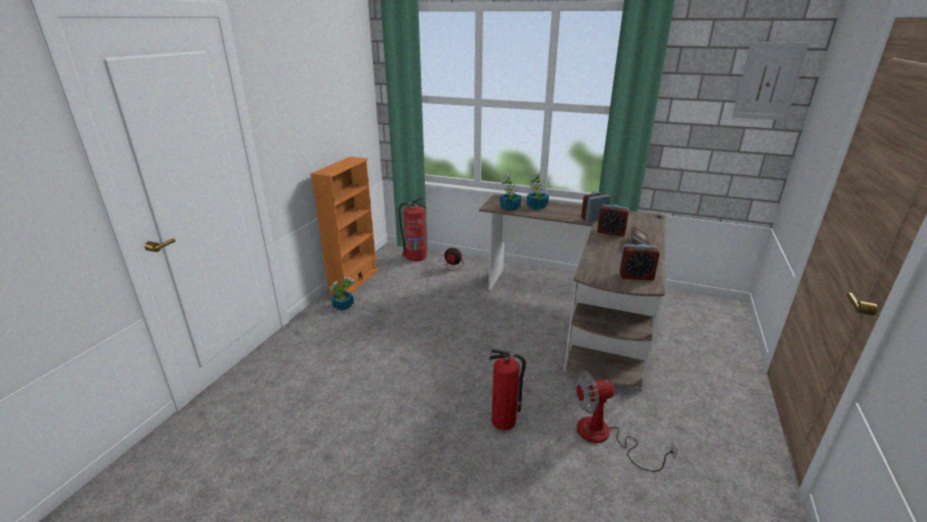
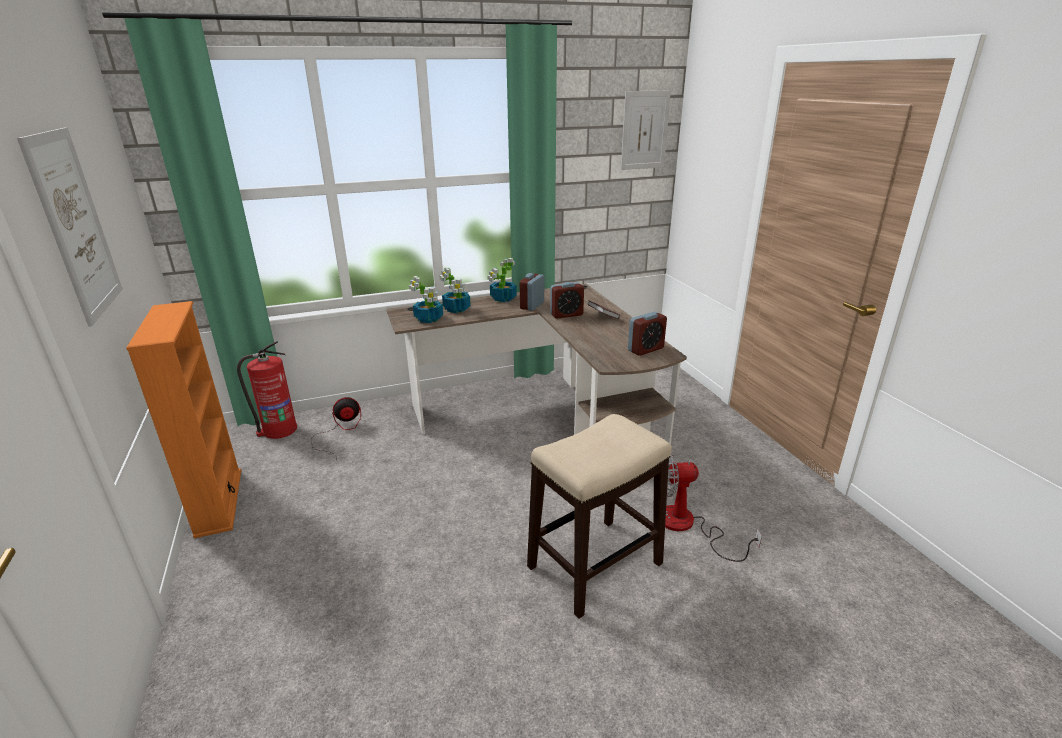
camera: 40 degrees left, 0 degrees up
potted plant [330,277,354,311] -> potted plant moved to [487,258,517,302]
fire extinguisher [489,349,526,430] -> stool [527,414,672,619]
fan [575,371,678,472] -> fan turned 45 degrees clockwise [665,454,762,562]
none -> picture [17,127,123,327]

